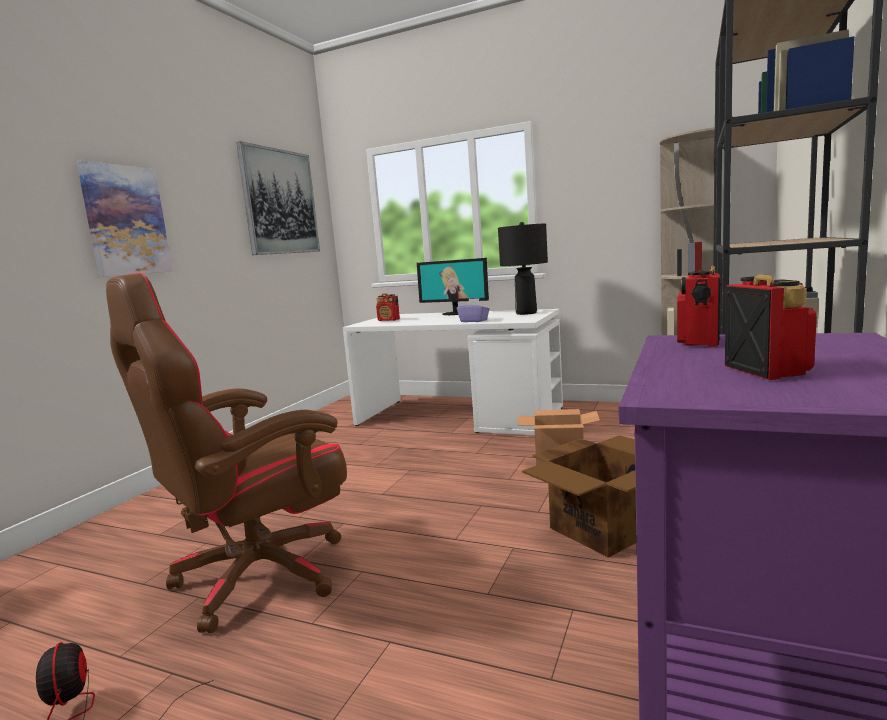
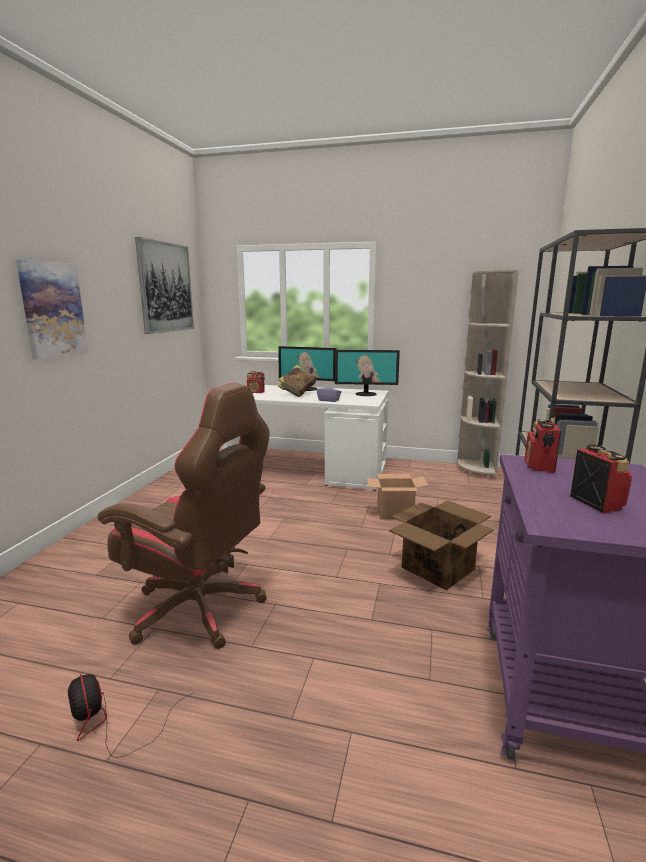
camera: 10 degrees left, 5 degrees up
brown office chair [106,273,347,633] -> brown office chair turned 105 degrees counterclockwise [98,382,269,649]
black table lamp [498,222,548,315] -> monitor [335,350,400,396]
none -> book [278,365,317,397]

